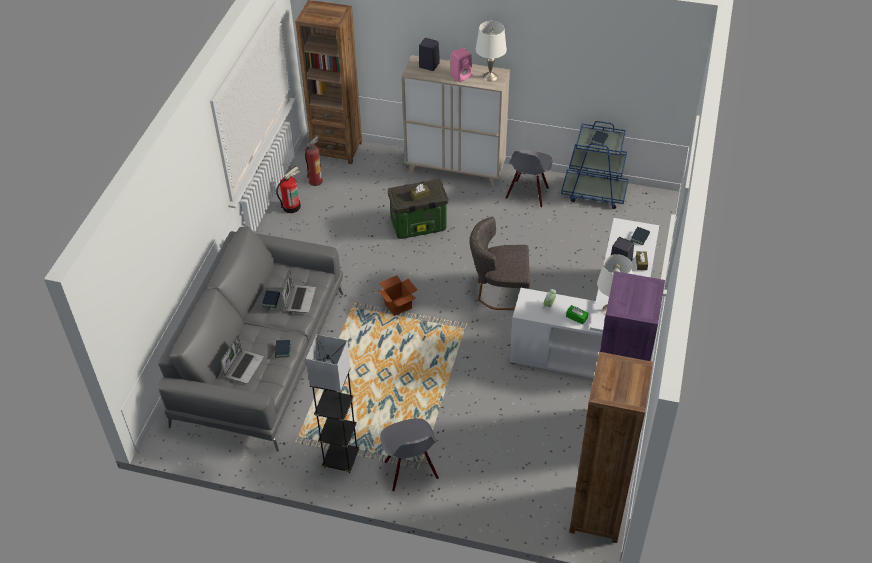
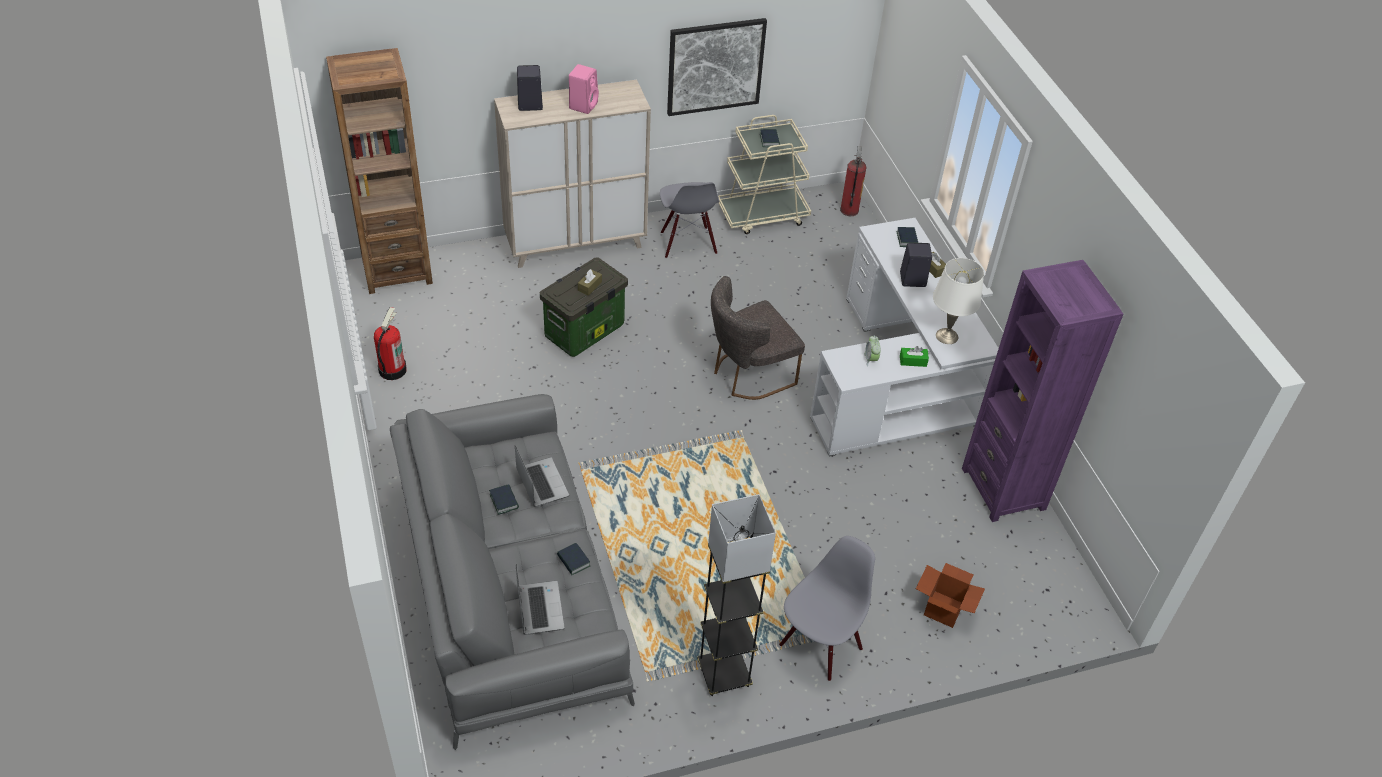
camera: 35 degrees left, 0 degrees up
fire extinguisher [305,136,323,186] -> fire extinguisher moved to [840,146,866,216]
cardboard box [378,275,417,316] -> cardboard box moved to [916,563,985,628]
grey chair [380,418,439,491] -> grey chair turned 90 degrees counterclockwise [779,536,875,681]
white table lamp [476,21,507,81] -> none
blue cart [561,121,629,209] -> beige cart [718,115,811,234]
brown bookcase [569,352,653,543] -> none
none -> picture [667,18,767,116]

